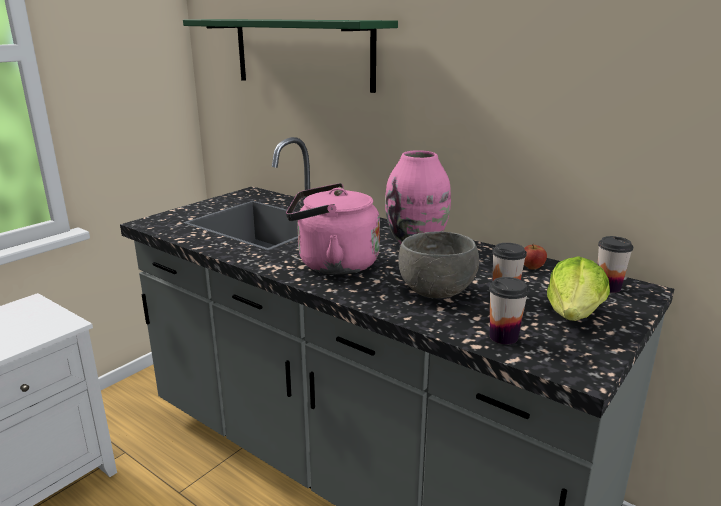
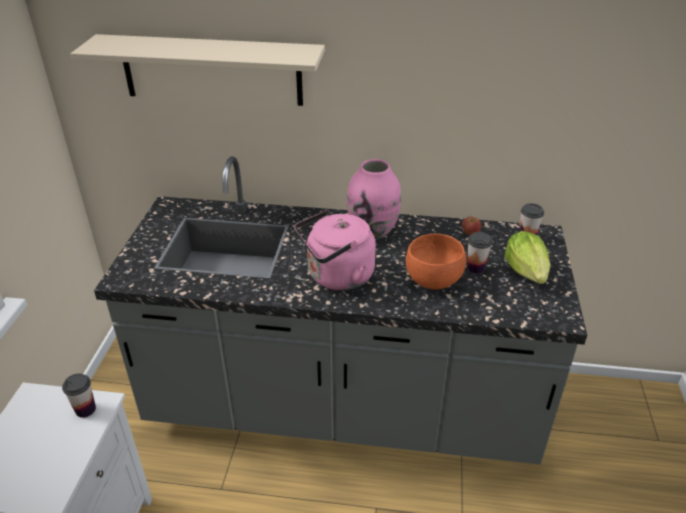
camera: 30 degrees left, 15 degrees up
green shelf [183,19,398,93] -> beige shelf [71,34,325,106]
grey bowl [399,231,479,298] -> orange bowl [406,234,466,290]
cup [489,277,529,344] -> cup moved to [62,373,96,418]

